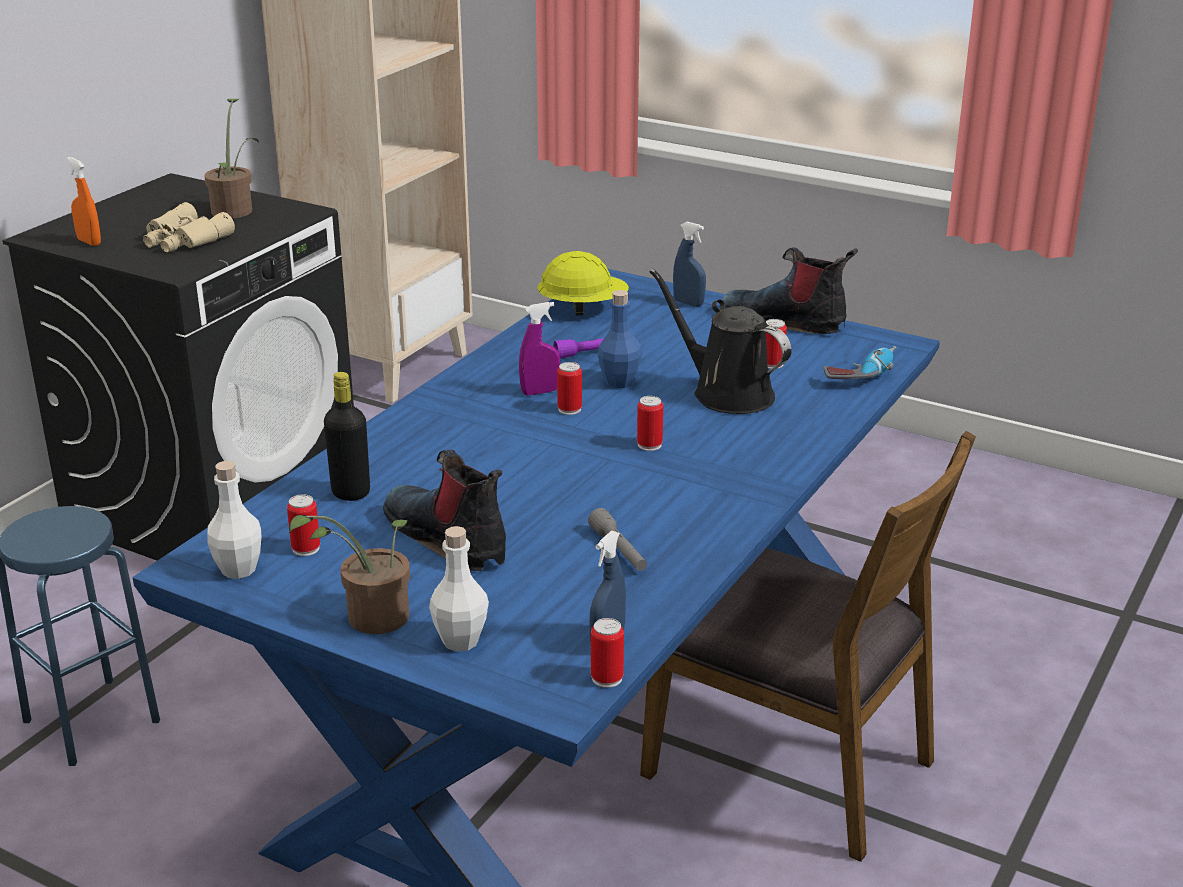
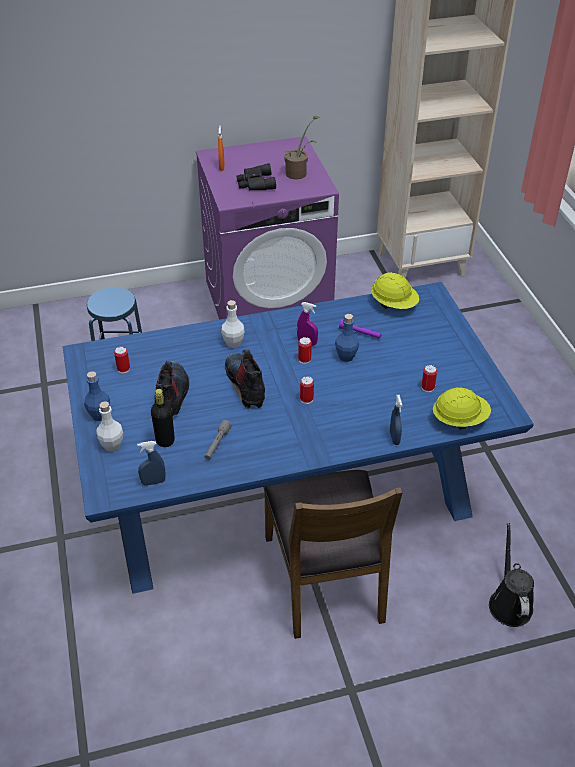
camera: 45 degrees right, 15 degrees up
black washing machine [2,173,354,561] -> purple washing machine [196,136,339,319]
beige binoculars [143,202,235,252] -> black binoculars [237,163,276,190]
white bottle [207,461,261,579] -> white bottle moved to [222,300,244,348]
potted plant [289,515,410,634] -> blue bottle [84,371,110,421]
black bottle [324,372,370,501] -> black bottle moved to [151,389,175,447]
can [591,618,624,688] -> none
black watering can [650,269,791,414] -> black watering can moved to [489,523,534,627]
blue spray bottle [673,222,706,307] -> blue spray bottle moved to [390,395,402,445]
boot [723,247,858,334] -> boot moved to [225,350,265,409]
power drill [823,346,896,379] -> yellow hard hat [433,387,491,430]

